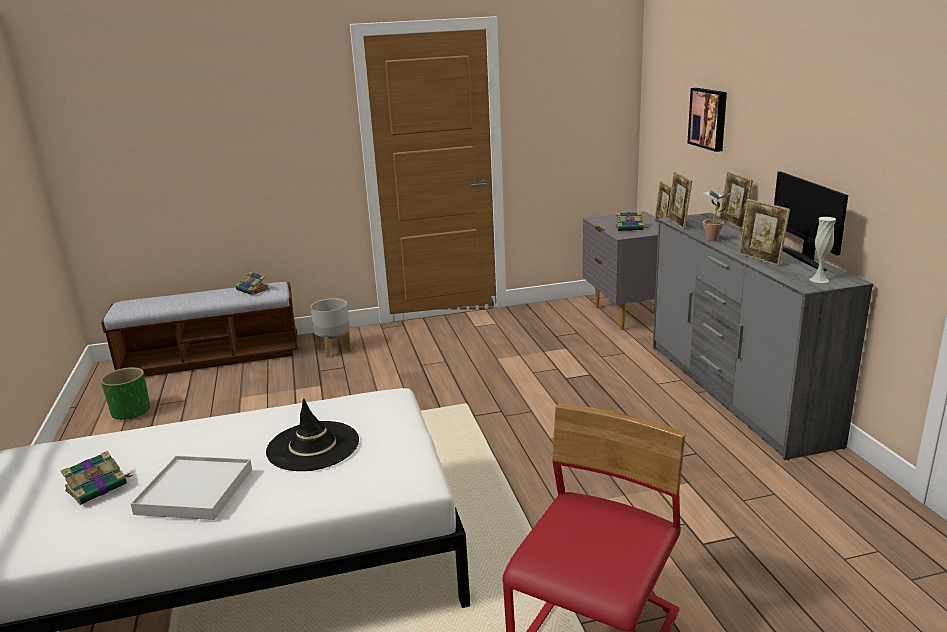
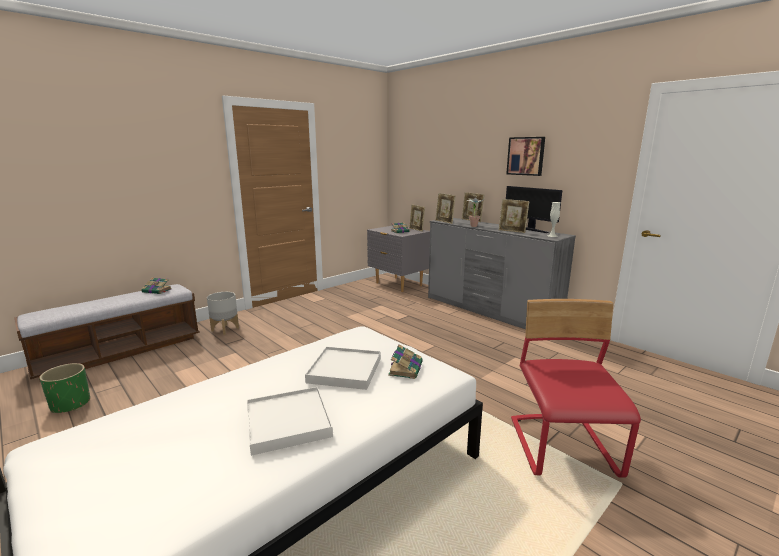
camera: 30 degrees left, 5 degrees down
book [61,451,133,505] -> book moved to [388,344,423,379]
black hat [266,398,359,471] -> white tray [305,347,381,390]
picture [687,88,727,152] -> picture moved to [506,137,545,176]

